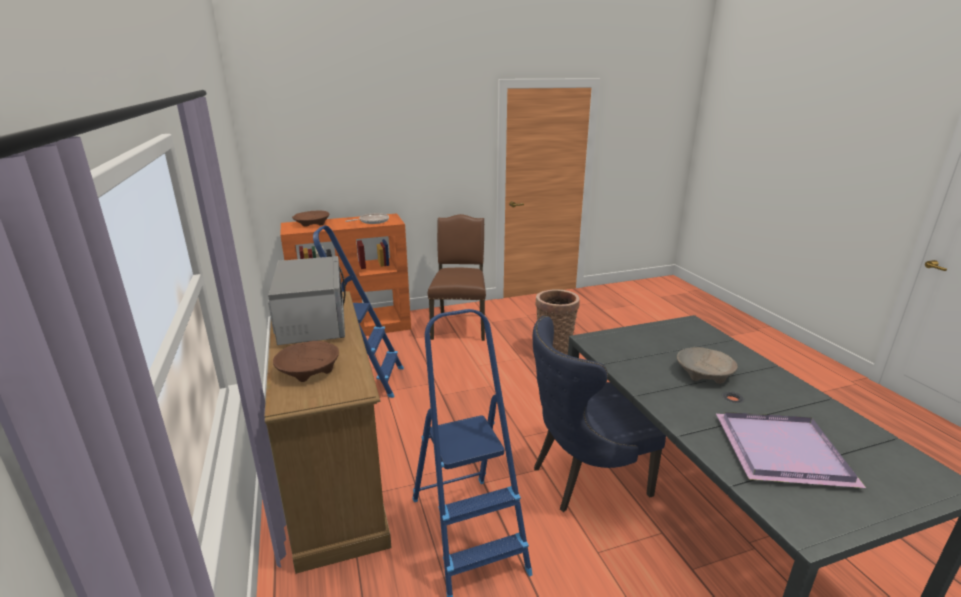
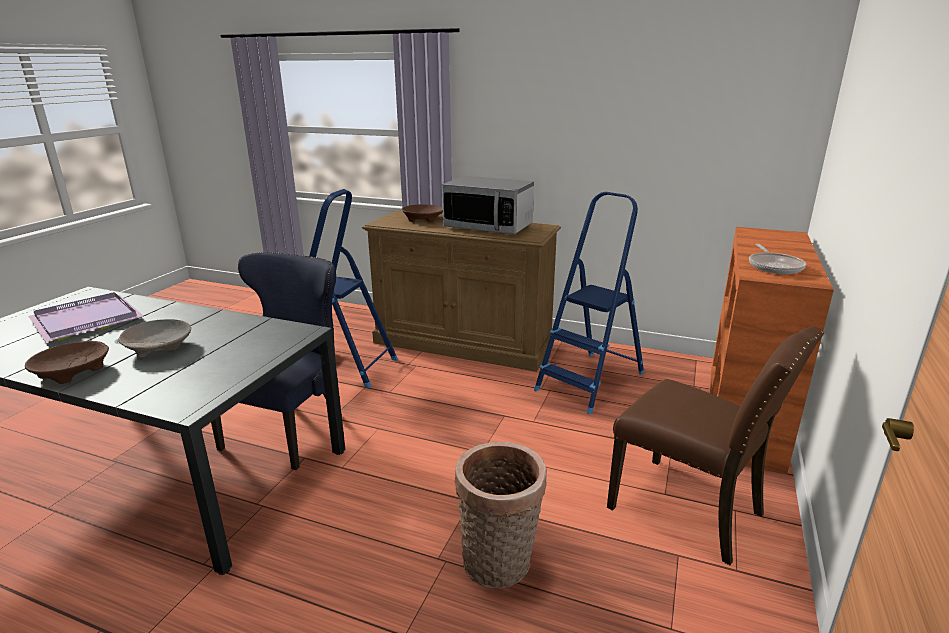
camera: 130 degrees right, 0 degrees up
brown bowl [292,210,330,227] -> brown bowl moved to [25,341,109,384]

